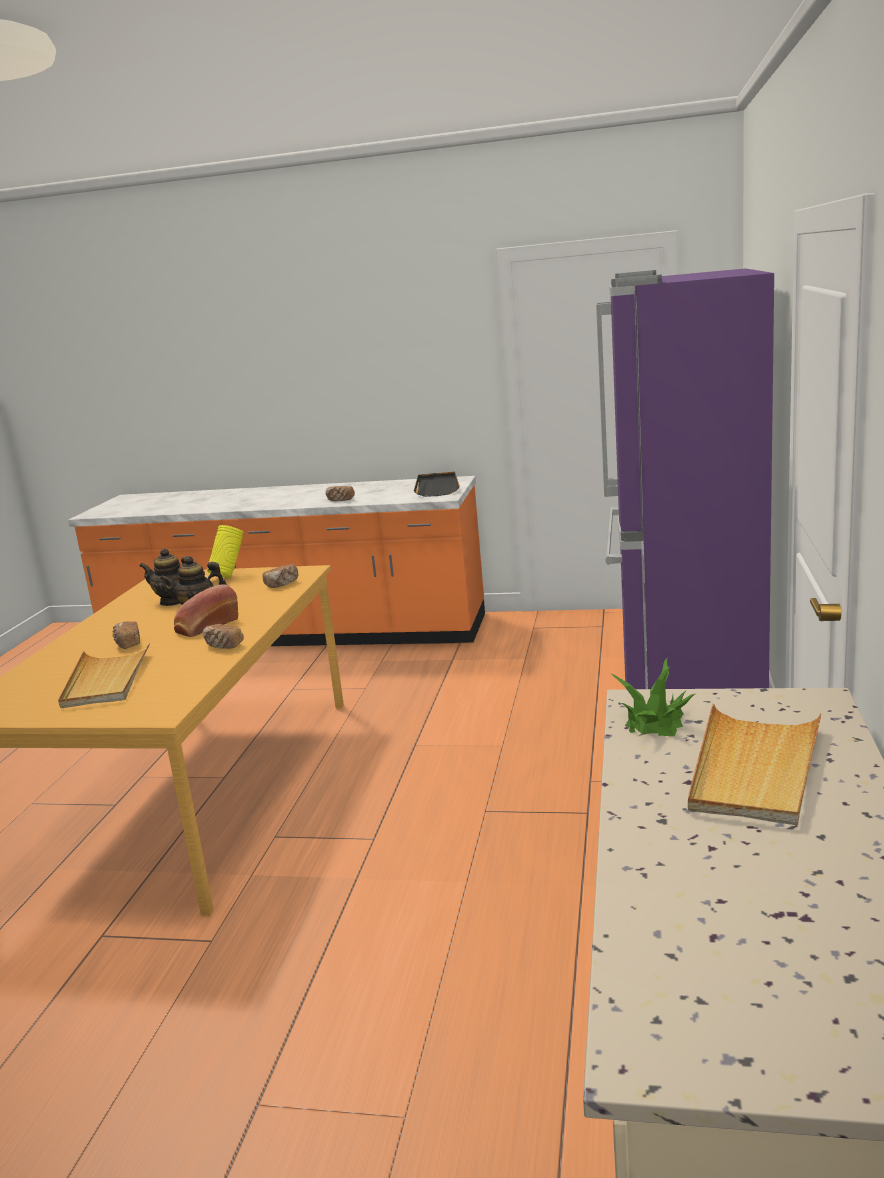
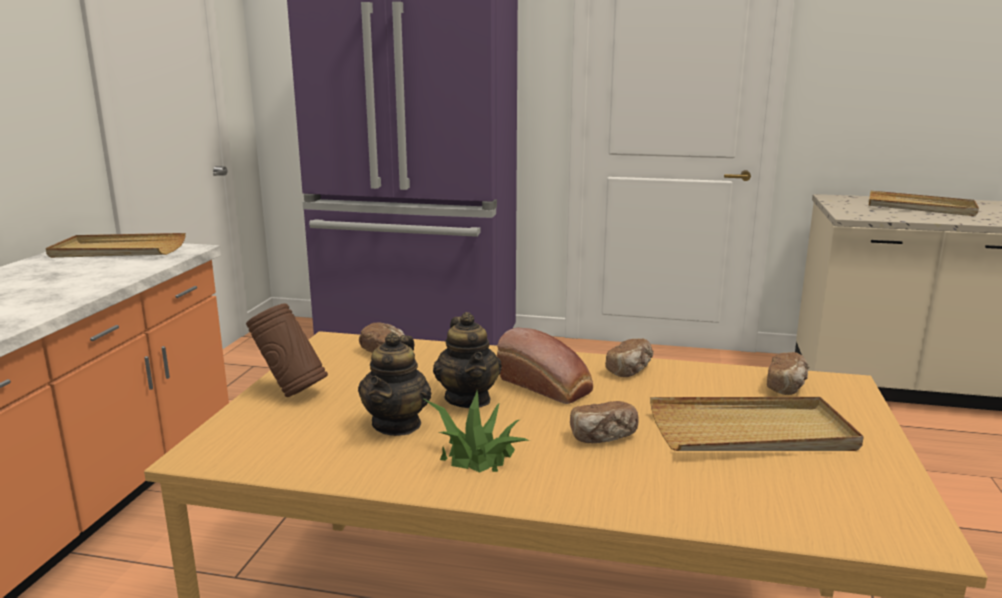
camera: 90 degrees left, 0 degrees up
yellow vase [207,525,243,578] -> brown vase [246,303,328,397]
bread [326,486,355,501] -> bread moved to [767,352,809,395]
black tray [414,471,460,497] -> beige tray [46,233,186,258]
potted plant [610,658,697,736] -> potted plant moved to [424,391,530,473]

